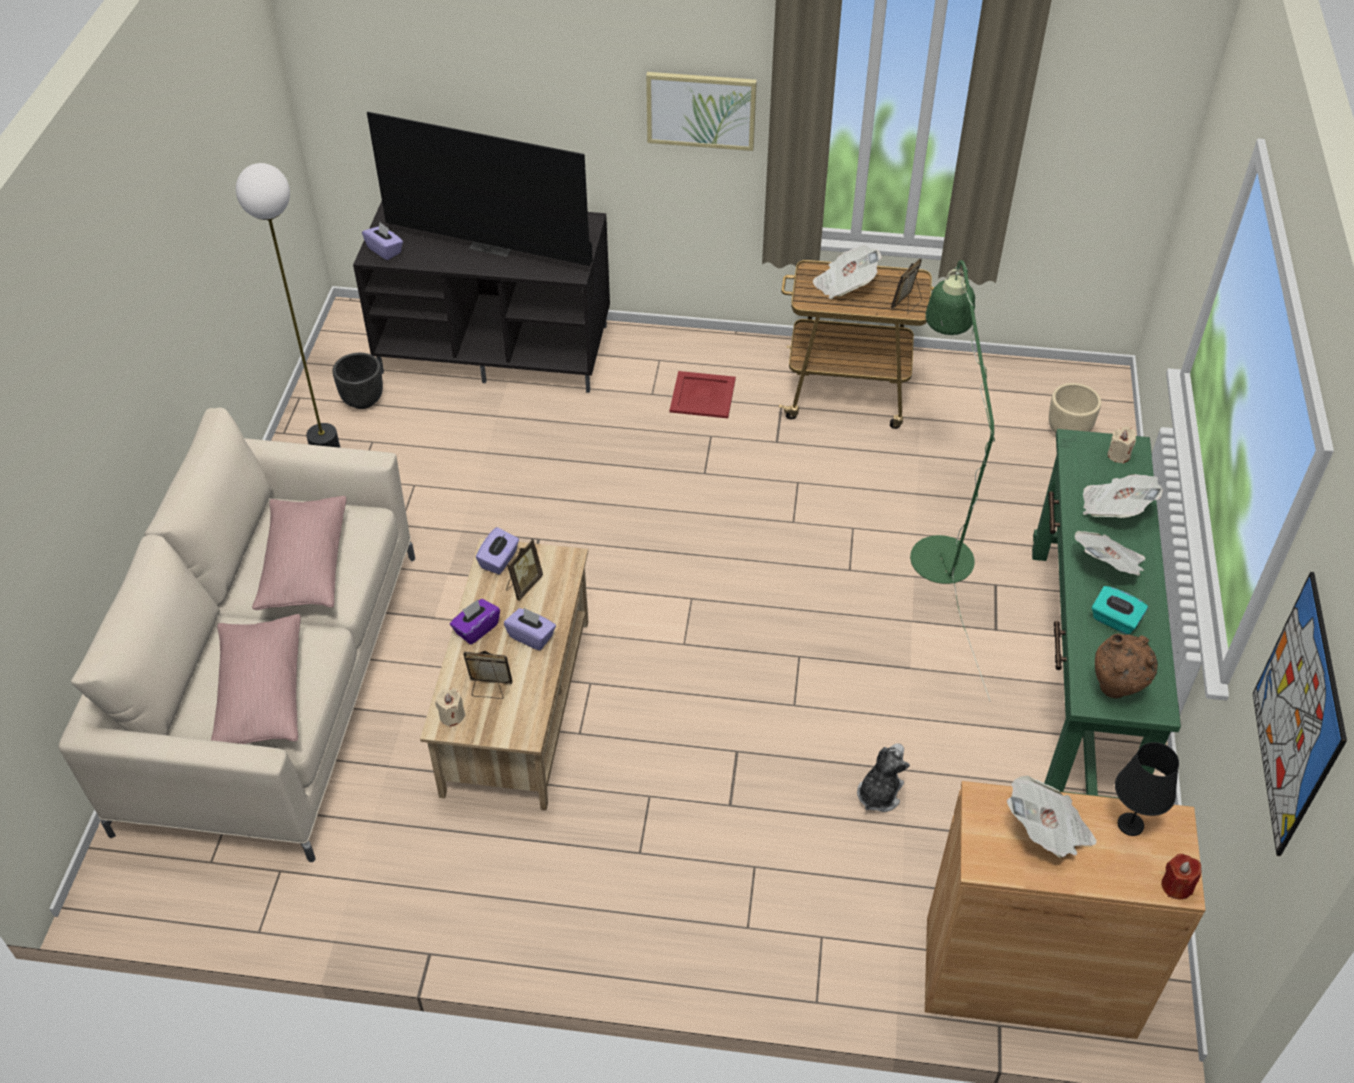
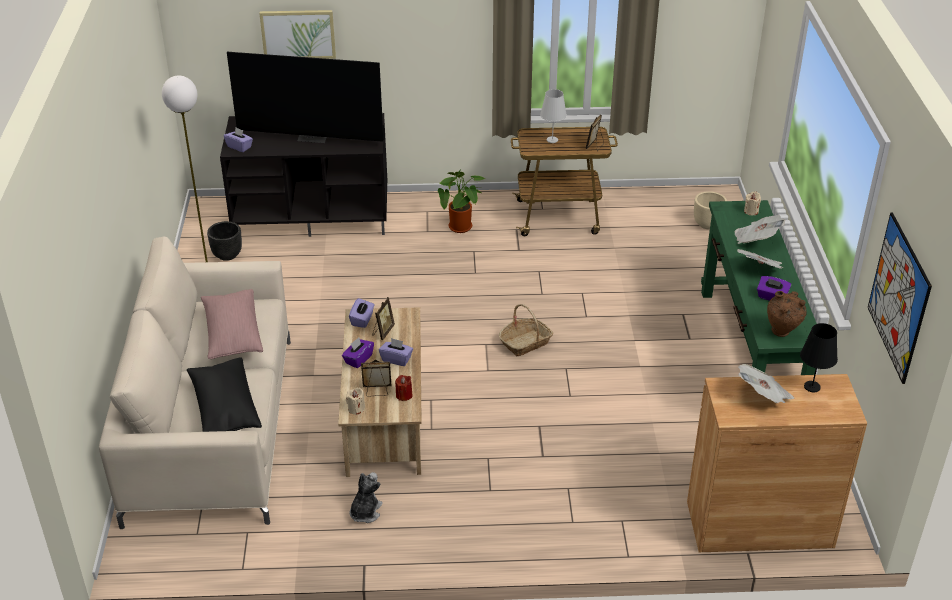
camera: 10 degrees left, 10 degrees down
pink pillow [211,614,301,744] -> black pillow [187,357,262,432]
picture [646,72,757,151] -> picture moved to [259,10,336,59]
red tray [669,371,736,418] -> potted plant [438,169,485,233]
newspaper [813,245,882,299] -> white table lamp [540,89,567,143]
plush toy [857,743,910,812] -> plush toy moved to [349,472,383,523]
green floor lamp [910,260,995,701] -> none
turquoise tissue box [1092,586,1148,635] -> purple tissue box [757,276,791,301]
red candle [1161,854,1201,900] -> red candle moved to [395,375,412,401]
none -> basket [499,304,553,356]

